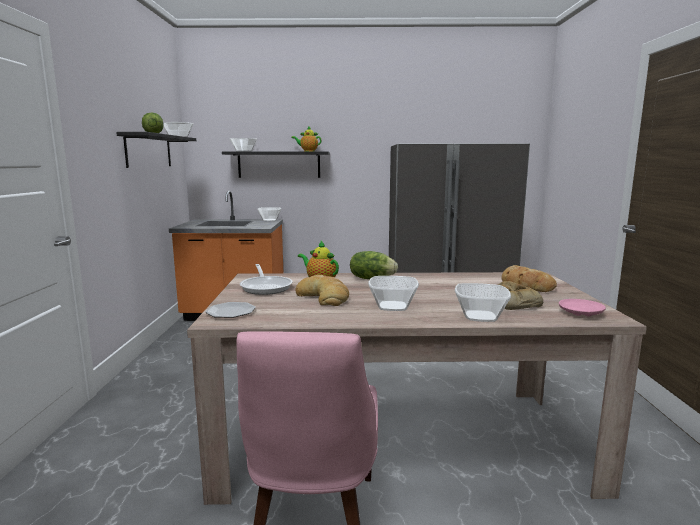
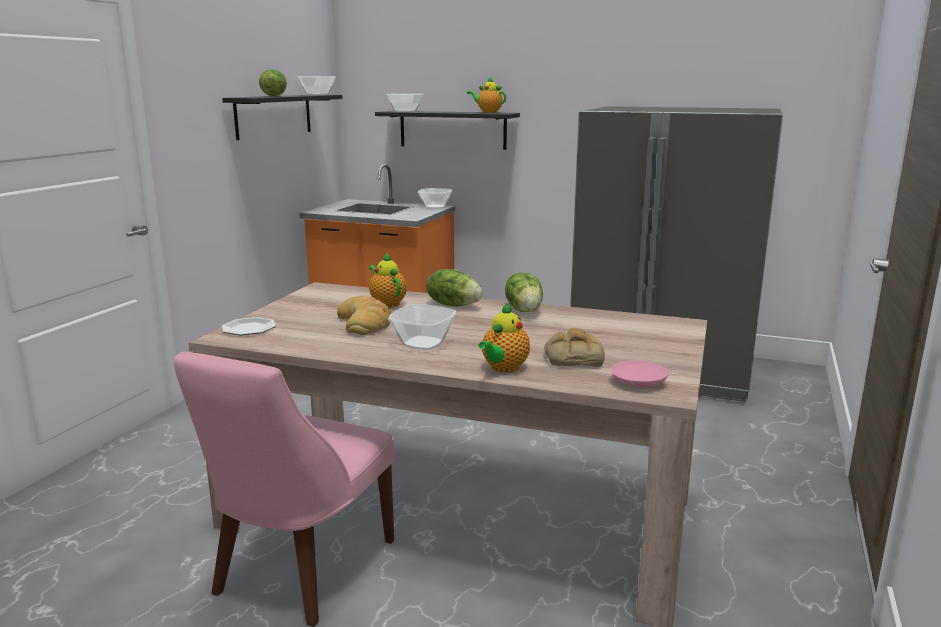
camera: 20 degrees right, 5 degrees up
frying pan [240,264,293,295] -> none
bowl [455,283,511,322] -> teapot [478,303,530,373]
bread [501,265,557,292] -> none
none -> lettuce [505,272,543,312]

